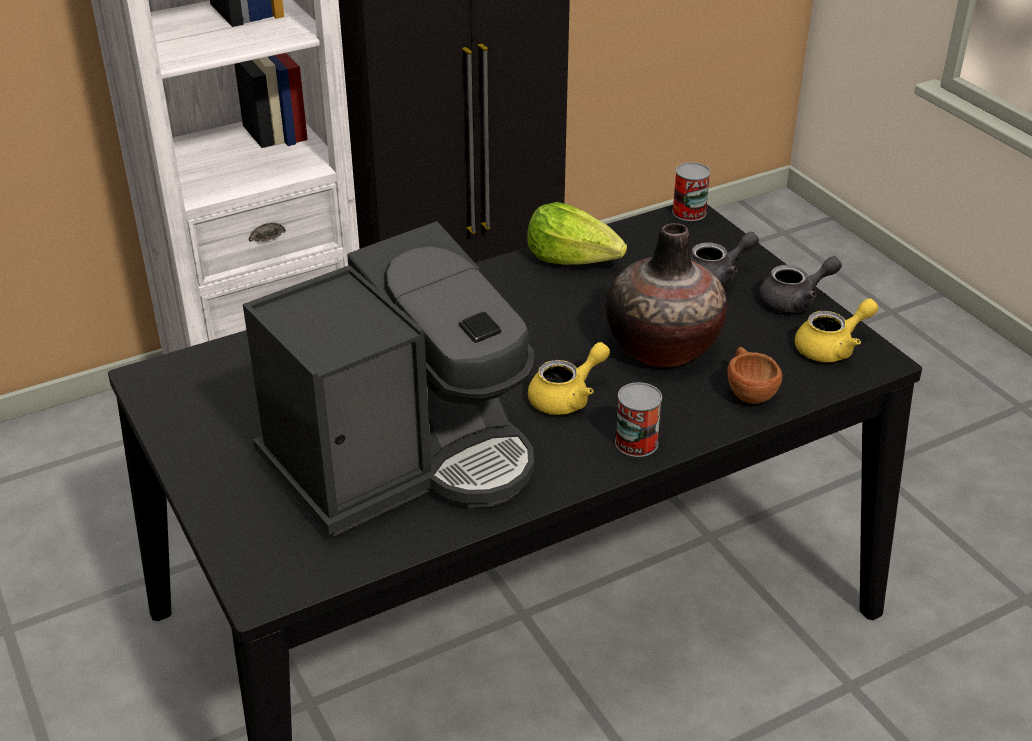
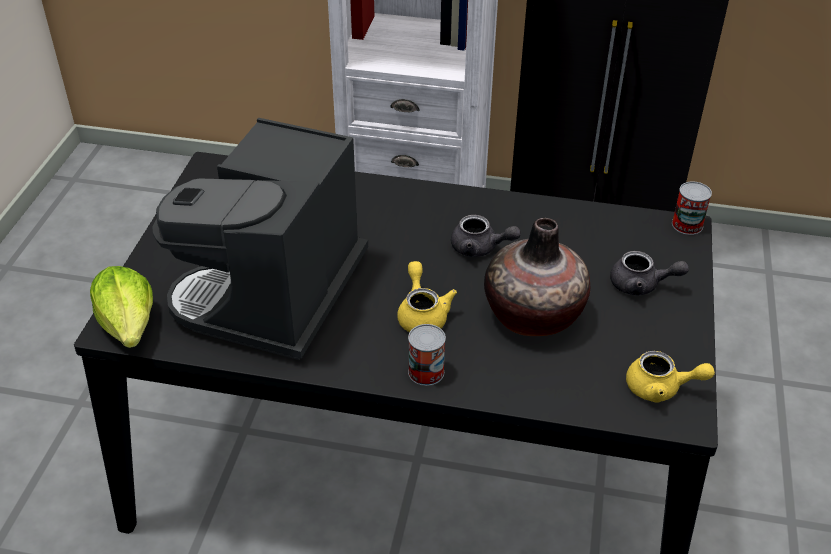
camera: 40 degrees right, 5 degrees up
coffee machine [243,221,534,537] -> coffee machine turned 105 degrees clockwise [152,118,368,360]
lettuce [527,202,627,265] -> lettuce moved to [90,266,153,348]
yellow teapot [528,342,610,415] -> yellow teapot turned 105 degrees counterclockwise [397,261,457,332]
brown cup [727,347,782,404] -> none
grey teapot [759,256,842,313] -> grey teapot moved to [451,215,521,257]

